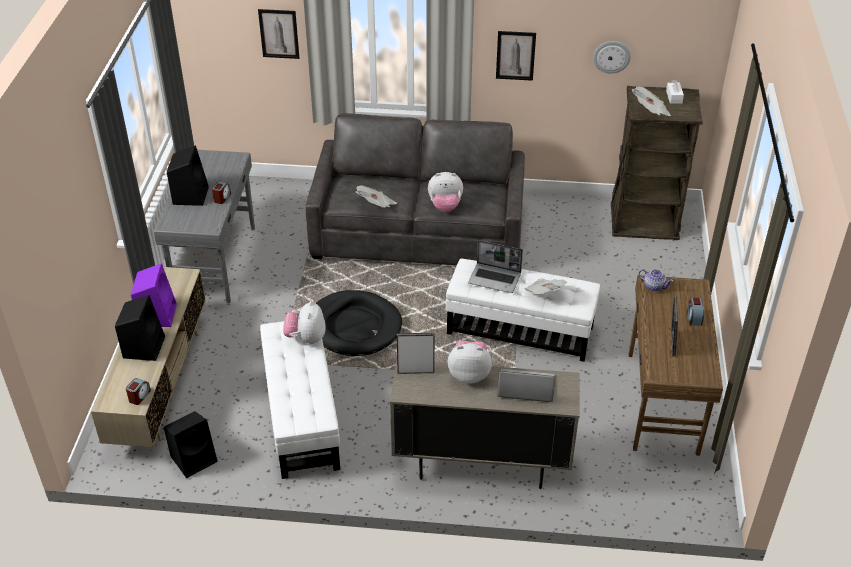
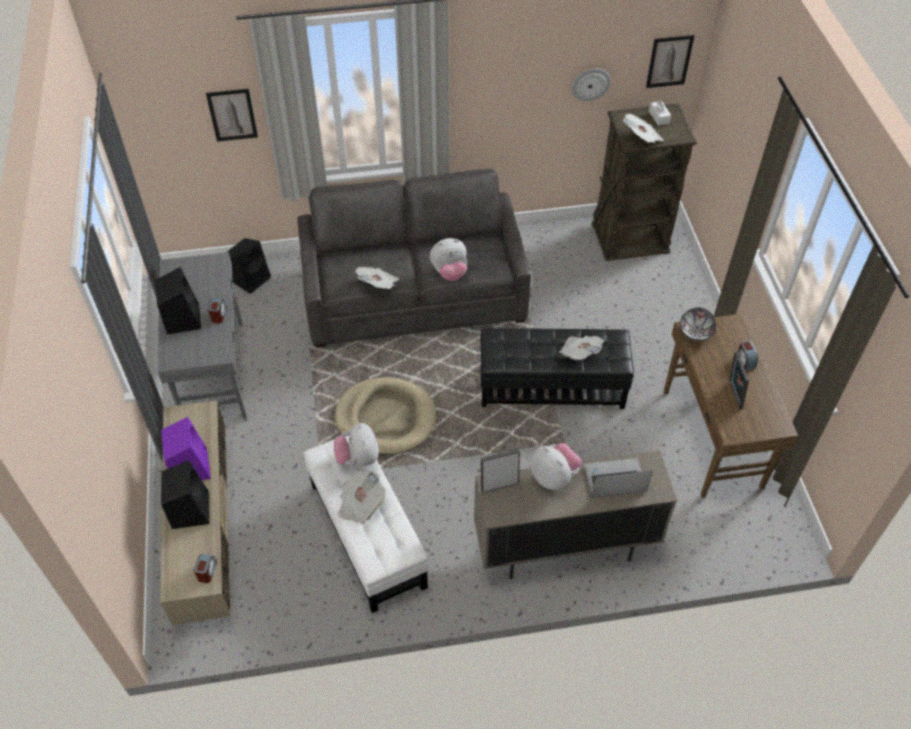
camera: 15 degrees left, 10 degrees up
black speaker [164,411,217,478] -> black speaker moved to [227,238,271,294]
black dog bed [316,290,402,356] -> beige dog bed [334,377,436,455]
white ottoman [446,259,600,362] -> black ottoman [481,328,634,409]
plush toy [448,340,492,384] -> plush toy turned 60 degrees clockwise [531,443,582,490]
laptop [468,240,523,293] -> none
picture [496,31,536,81] -> picture moved to [646,35,694,88]
teapot [639,269,673,291] -> bowl [680,307,716,341]
none -> newspaper [338,471,386,524]

